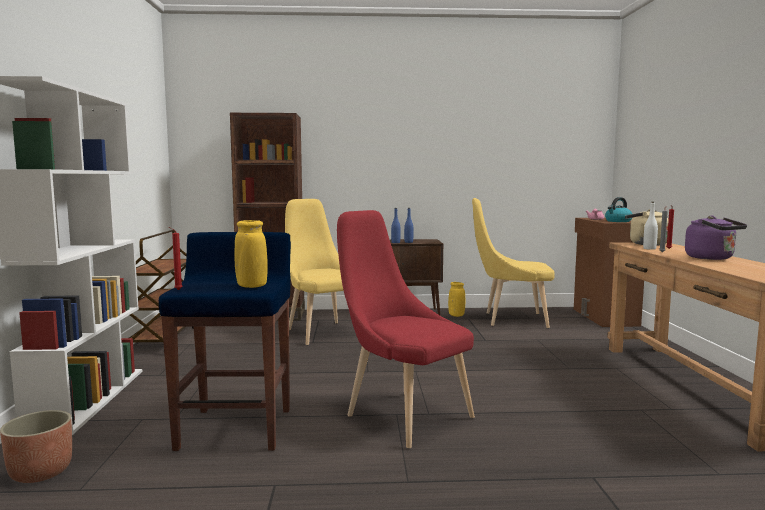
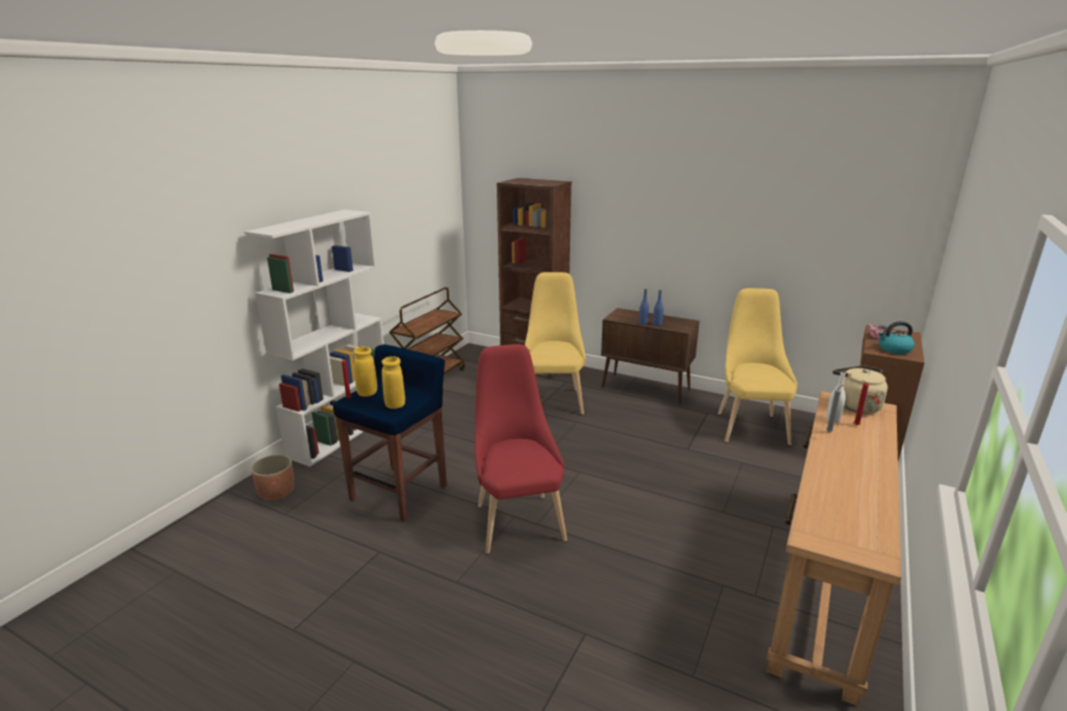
camera: 30 degrees right, 15 degrees up
yellow vase [448,282,465,317] -> yellow vase moved to [353,346,377,397]
yellow chair [472,198,555,328] -> yellow chair turned 60 degrees clockwise [718,288,798,445]
purple kettle [685,215,747,260] -> none

